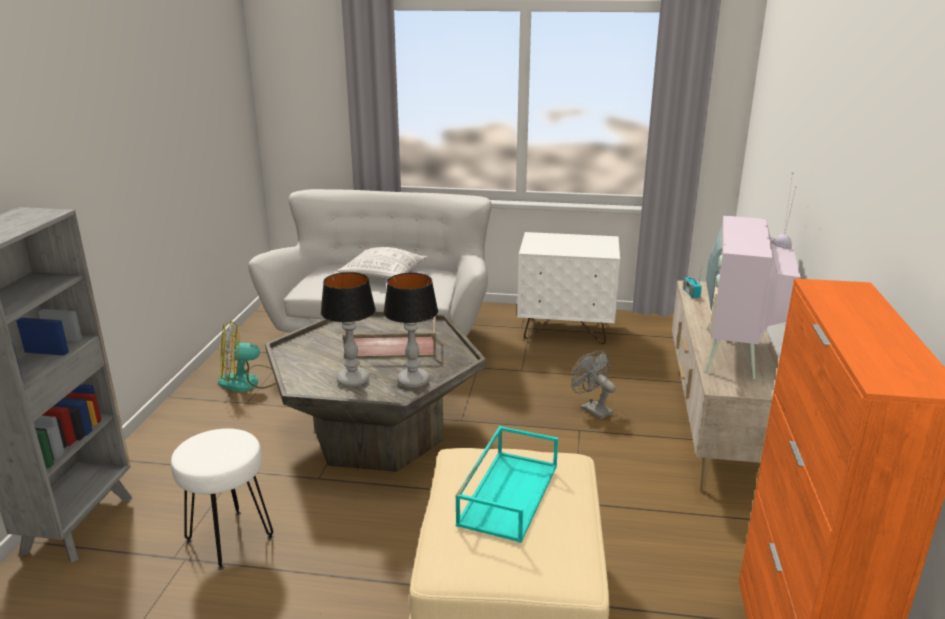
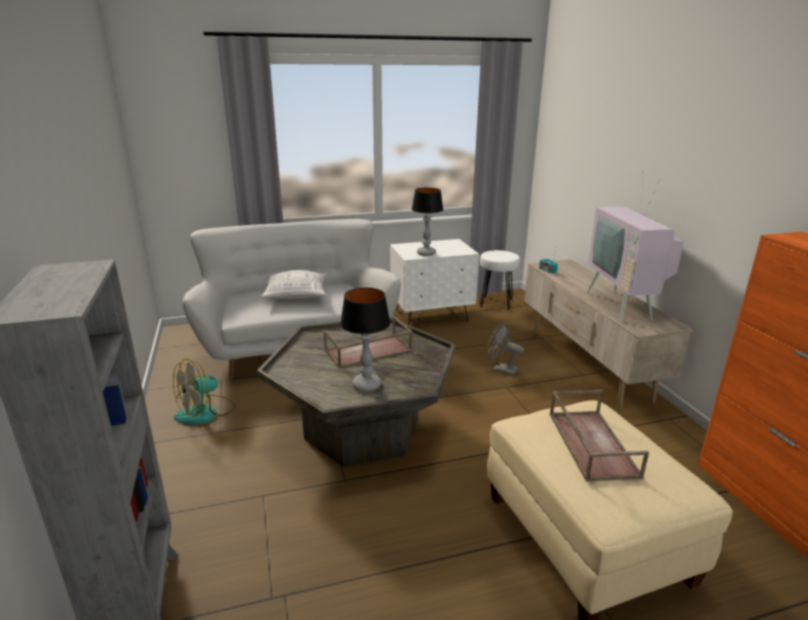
camera: 25 degrees left, 0 degrees up
white stool [171,428,274,570] -> white stool moved to [480,250,520,310]
table lamp [383,273,438,388] -> table lamp moved to [412,187,443,256]
turquoise tray [455,426,558,543] -> brown tray [550,390,649,482]

